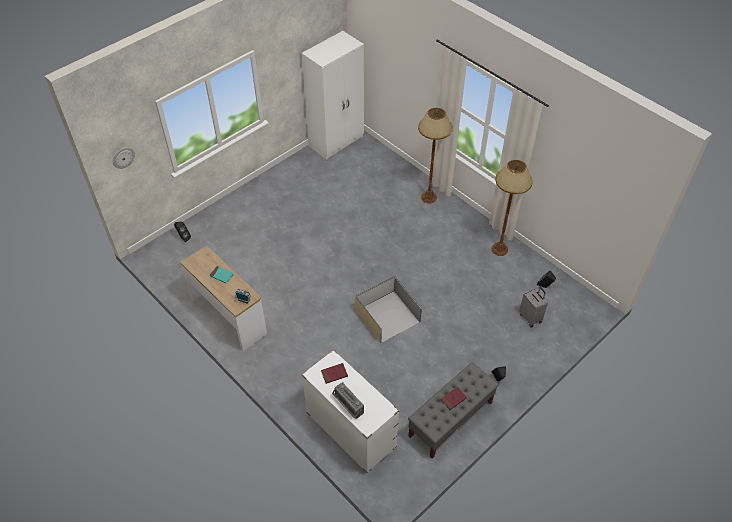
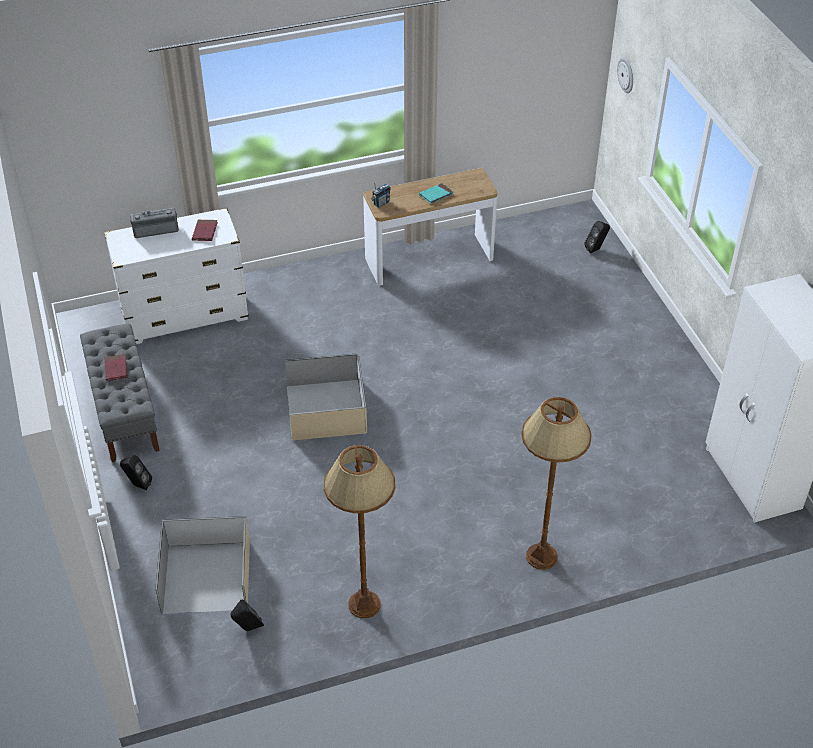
camera: 115 degrees right, 5 degrees down
grey suitcase [519,287,548,328] -> beige storage box [155,516,250,614]

